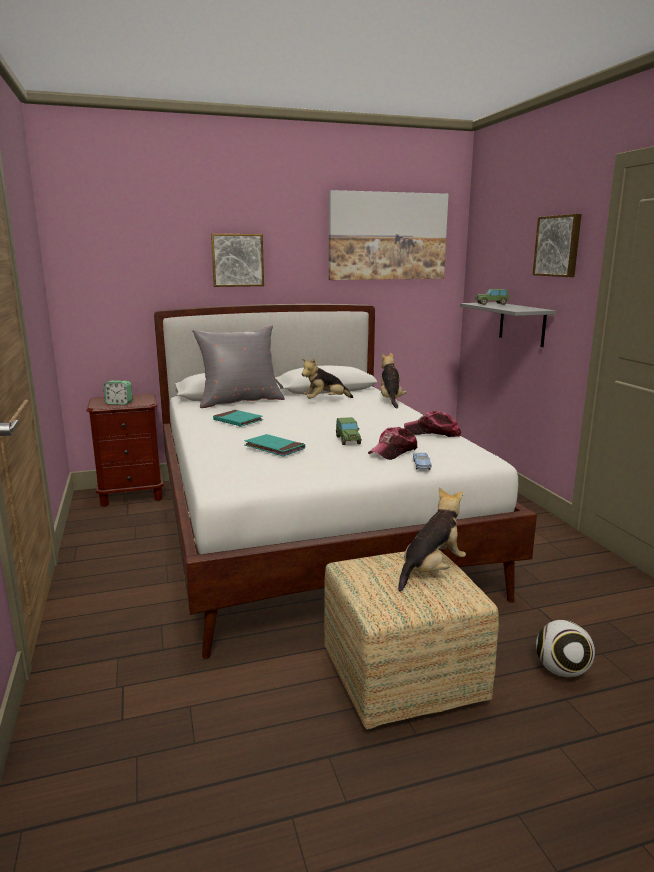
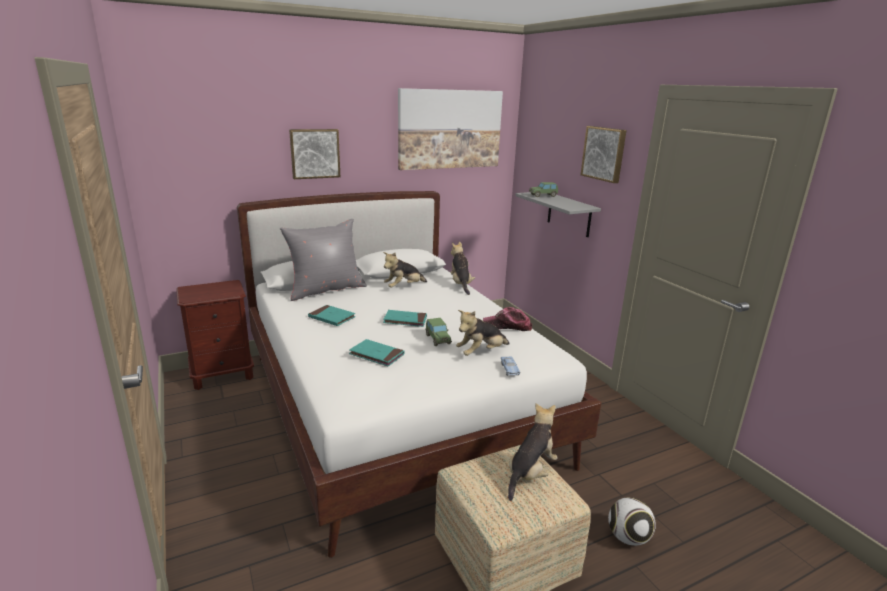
camera: 10 degrees left, 5 degrees up
alarm clock [103,380,132,405] -> none
cap [368,427,417,460] -> plush toy [456,310,510,356]
none -> turquoise book [383,310,427,327]

